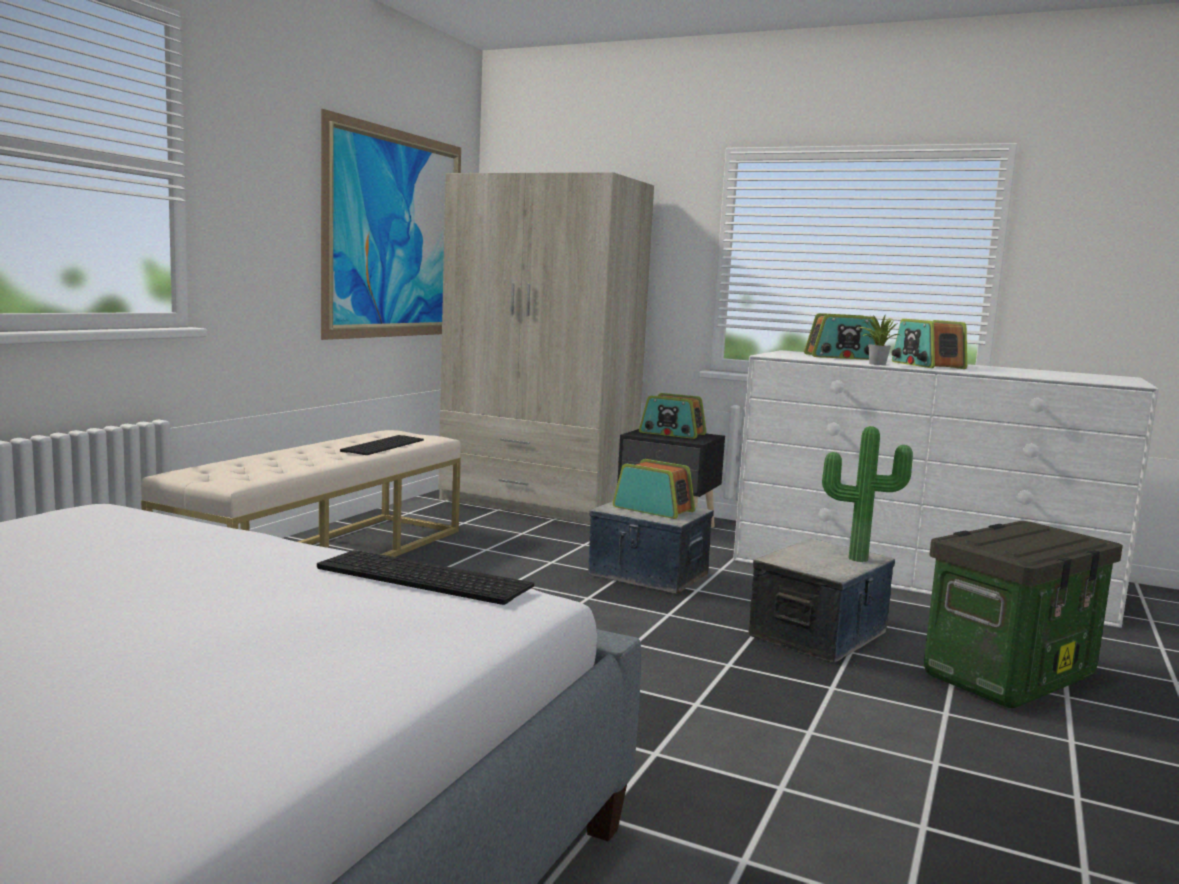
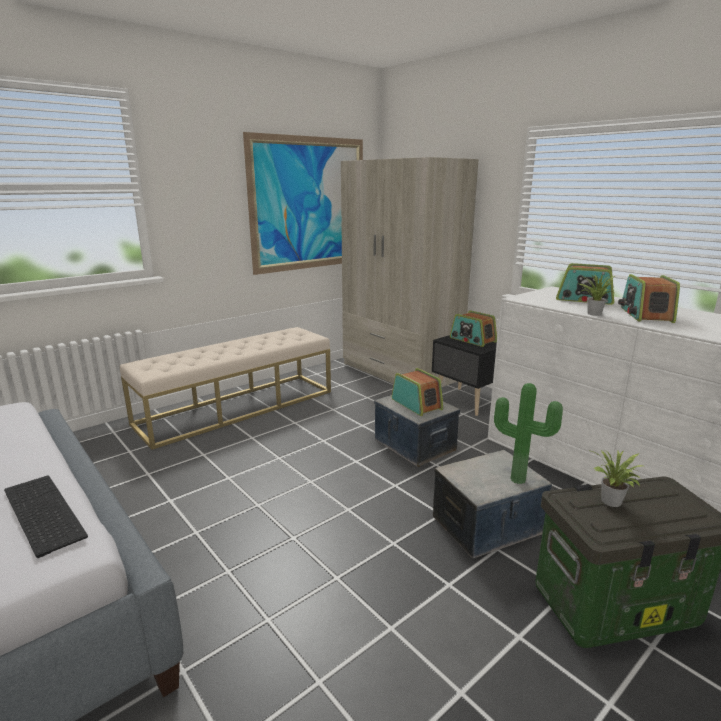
camera: 25 degrees right, 10 degrees up
keyboard [340,435,424,455] -> none
none -> potted plant [588,450,643,507]

